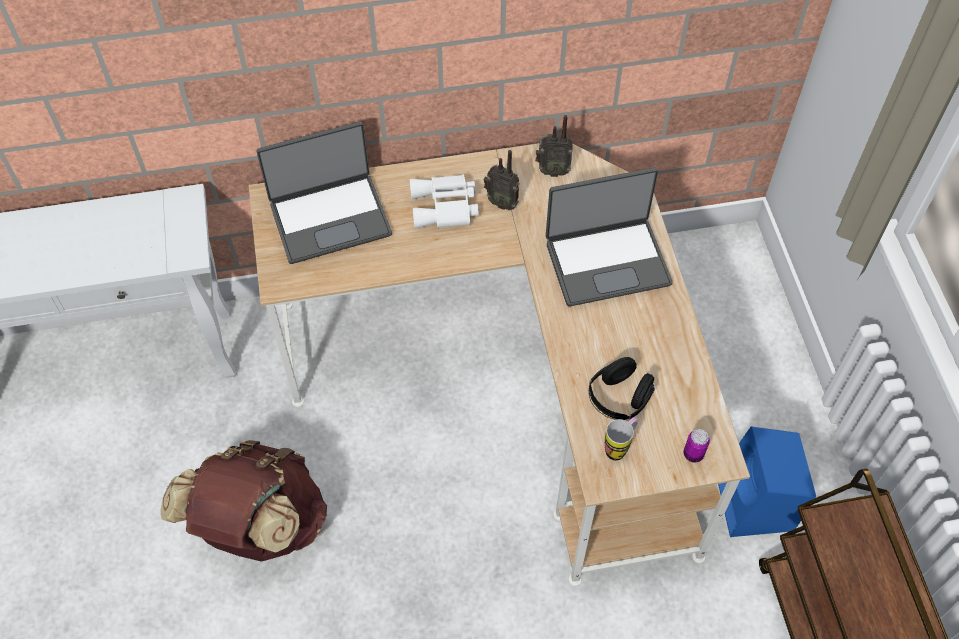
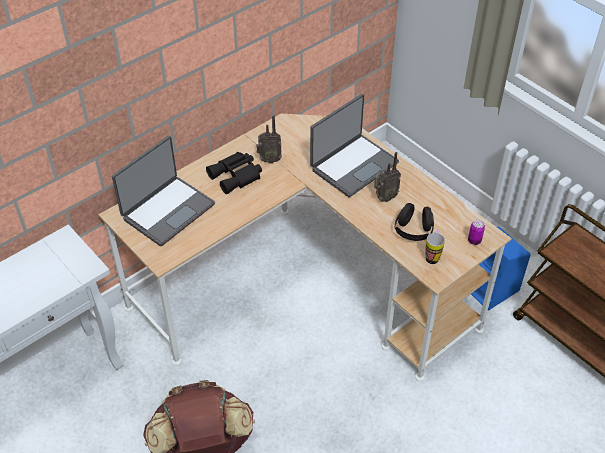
camera: 30 degrees left, 10 degrees down
white binoculars [410,174,479,228] -> black binoculars [206,152,262,194]
radio [535,115,573,177] -> radio moved to [374,152,401,202]

